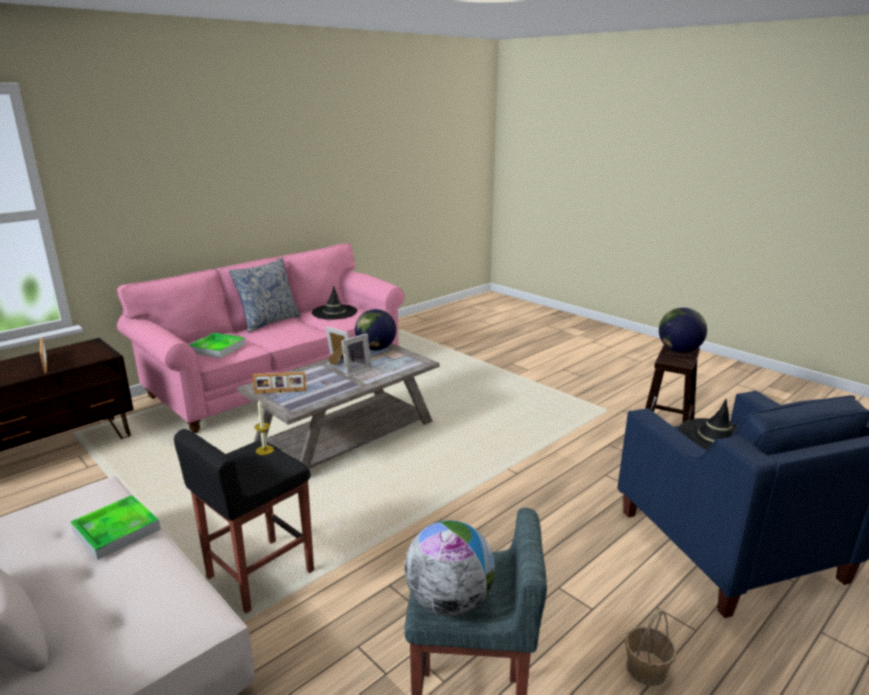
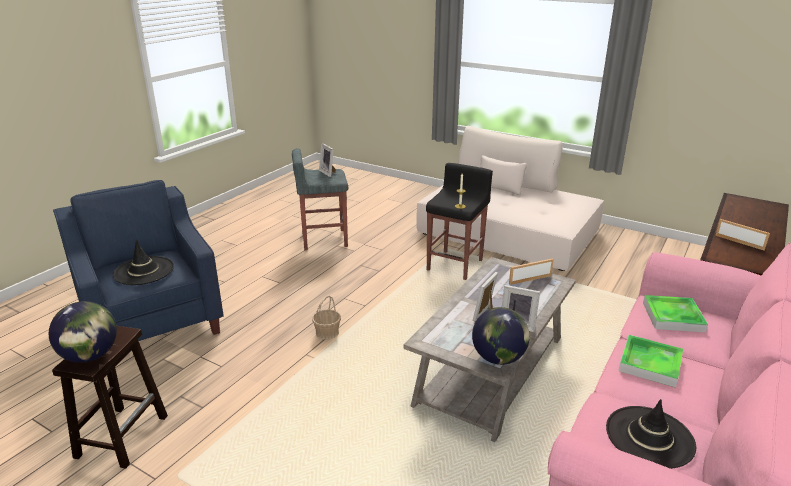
camera: 165 degrees right, 5 degrees up
tray [70,495,161,560] -> tray moved to [618,335,683,388]
pillow [229,257,301,333] -> none
globe [405,521,495,616] -> picture frame [319,143,336,177]
basket [625,609,677,686] -> basket moved to [312,295,341,340]

